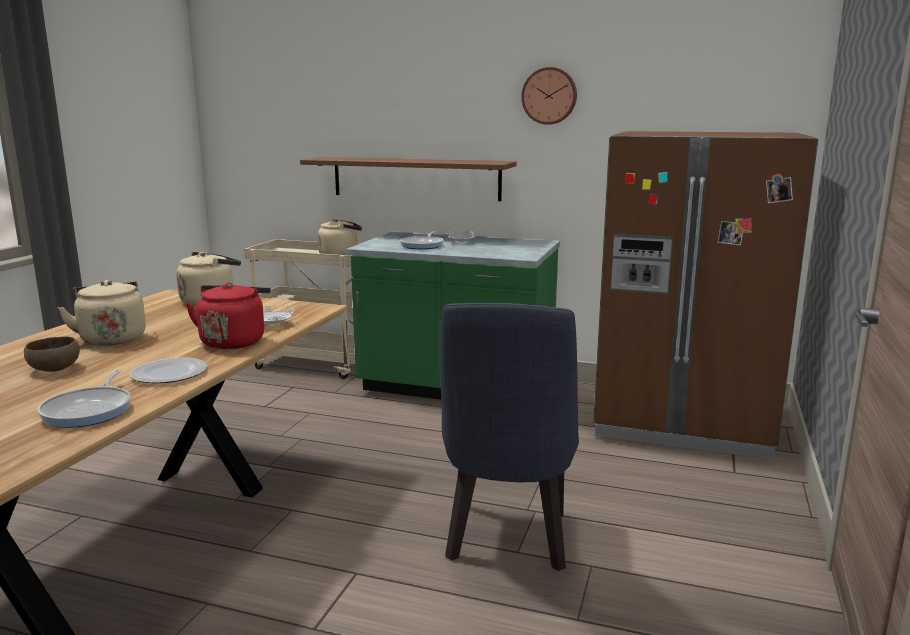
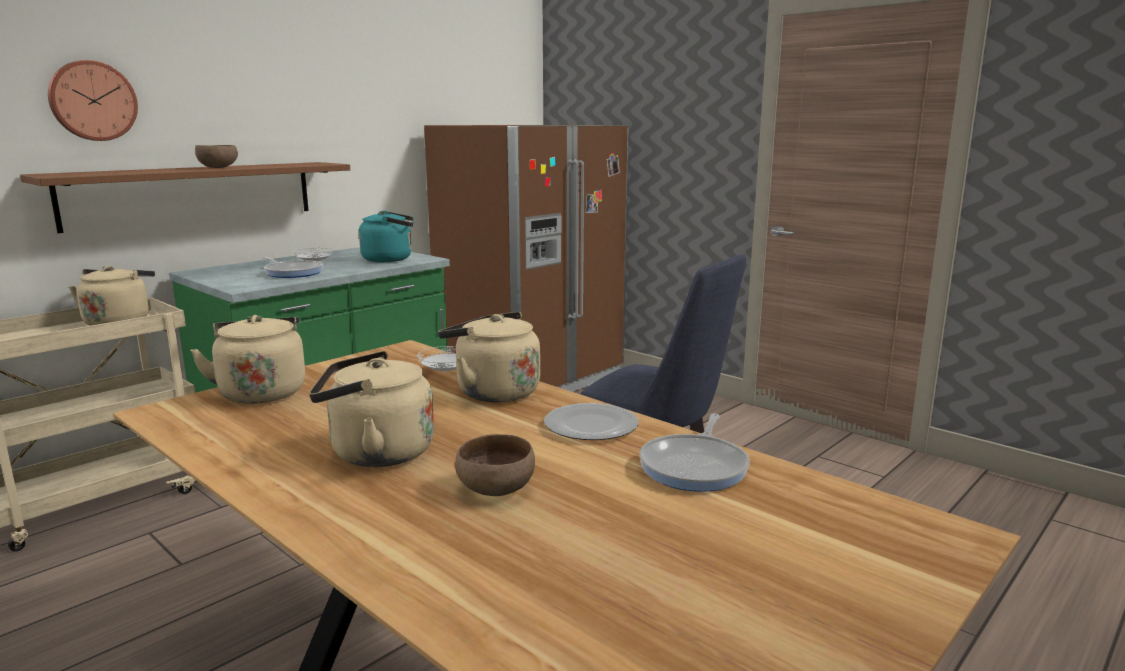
camera: 65 degrees left, 0 degrees up
frying pan [38,370,131,428] -> frying pan turned 90 degrees clockwise [639,414,750,492]
red kettle [186,283,271,349] -> beige kettle [438,312,540,402]
wall clock [521,67,577,125] -> wall clock moved to [48,60,138,141]
none -> brown bowl [195,145,238,168]
none -> turquoise kettle [359,211,414,262]

